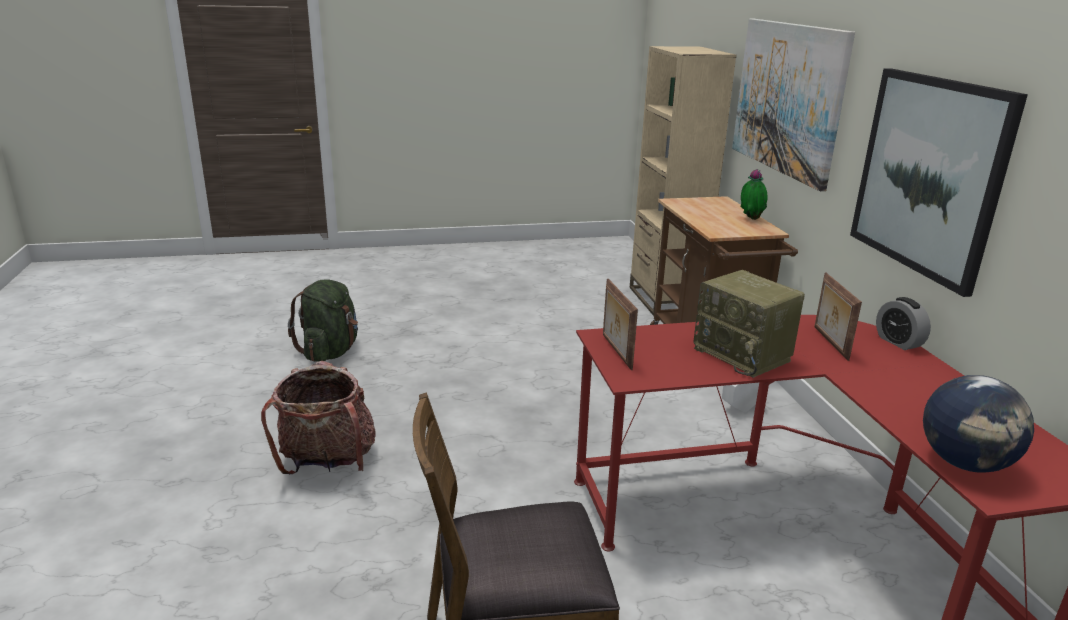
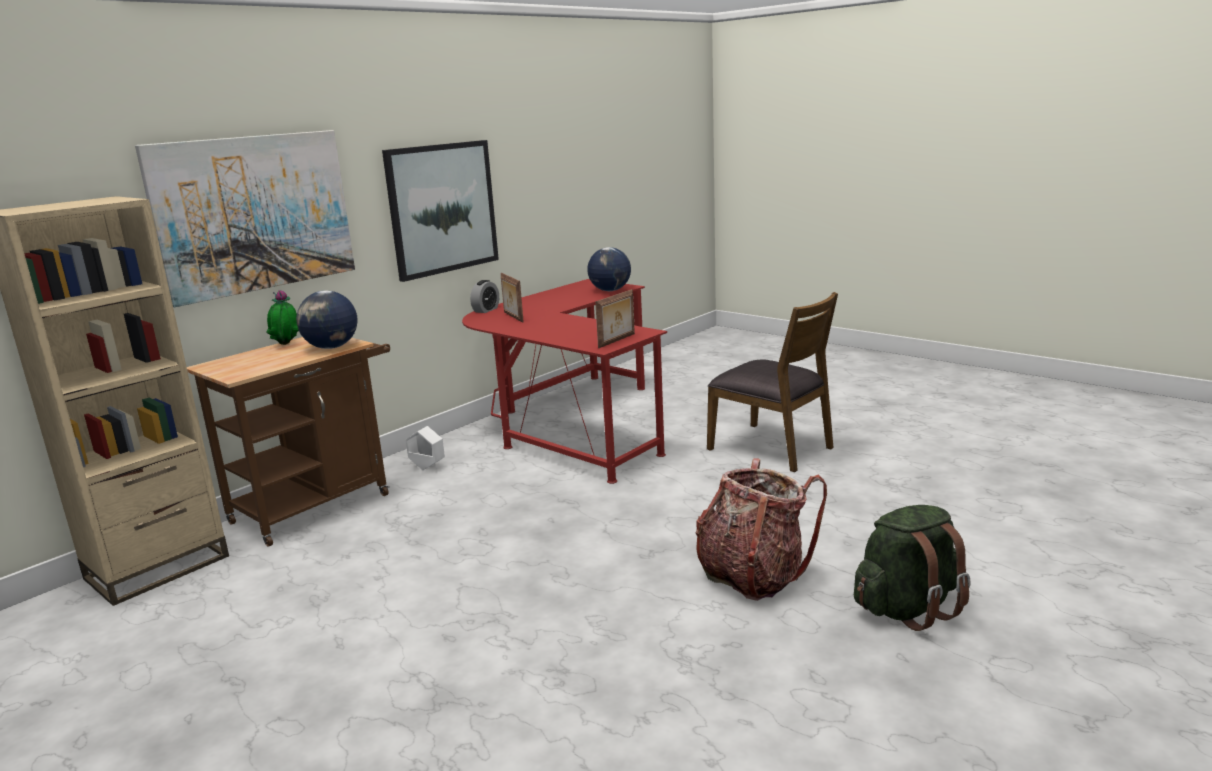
camera: 125 degrees left, 5 degrees down
green backpack [288,280,358,362] -> green backpack moved to [854,505,971,631]
radio [693,270,805,378] -> none
picture frame [814,273,862,361] -> picture frame turned 105 degrees clockwise [501,273,524,323]
none -> globe [296,290,358,349]

